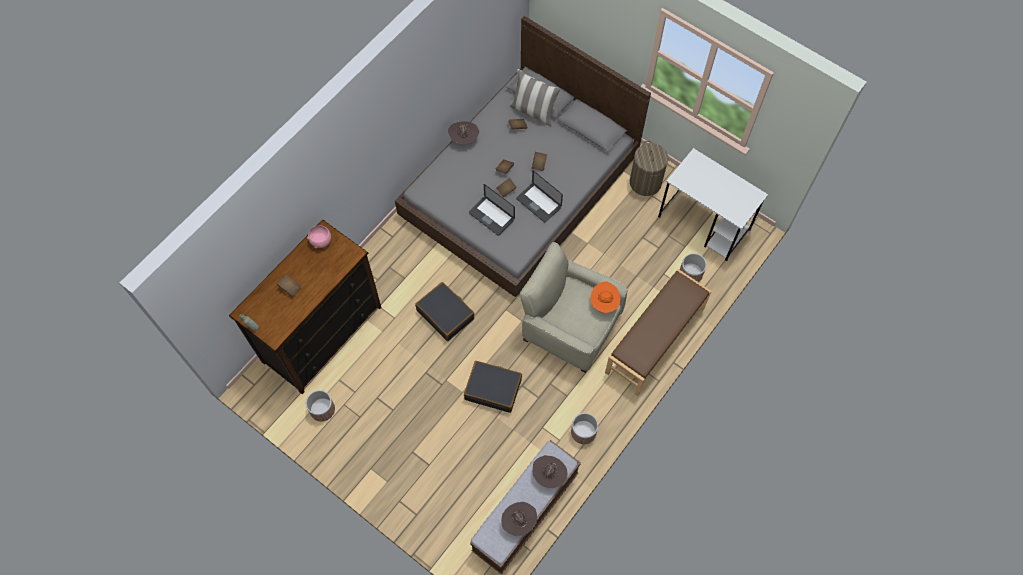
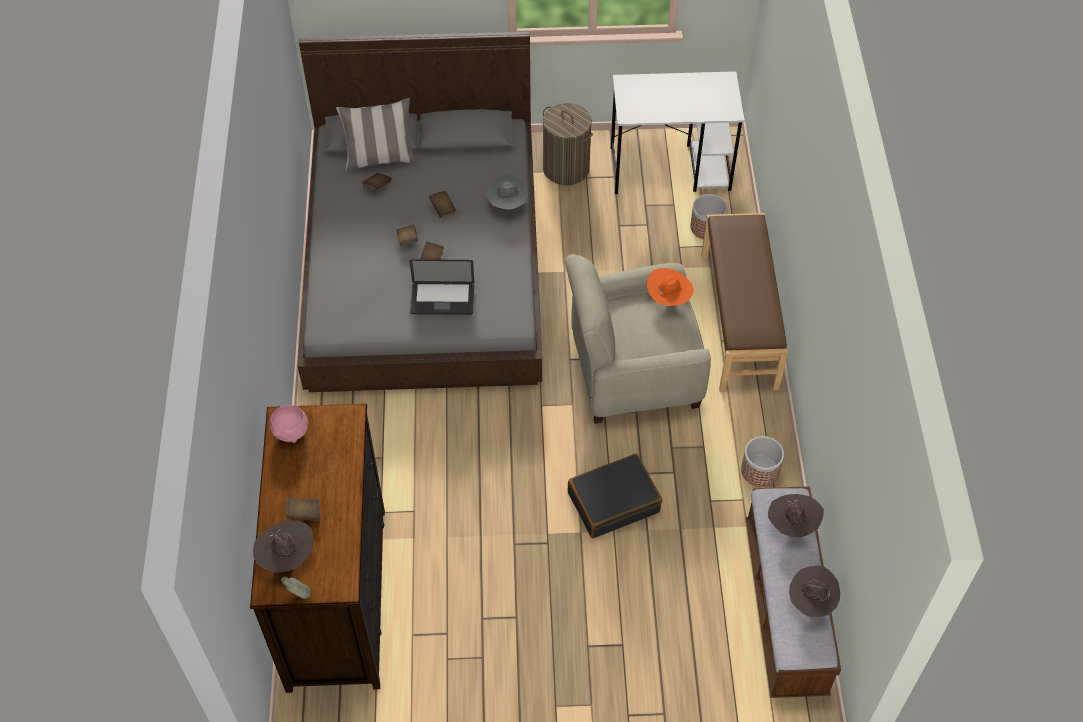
camera: 40 degrees left, 10 degrees down
planter [306,390,335,422] -> none
black suitcase [415,282,474,341] -> none
brown hat [448,121,479,145] -> brown hat moved to [253,520,313,573]
laptop [516,171,563,222] -> none
none -> grey hat [487,173,528,210]

